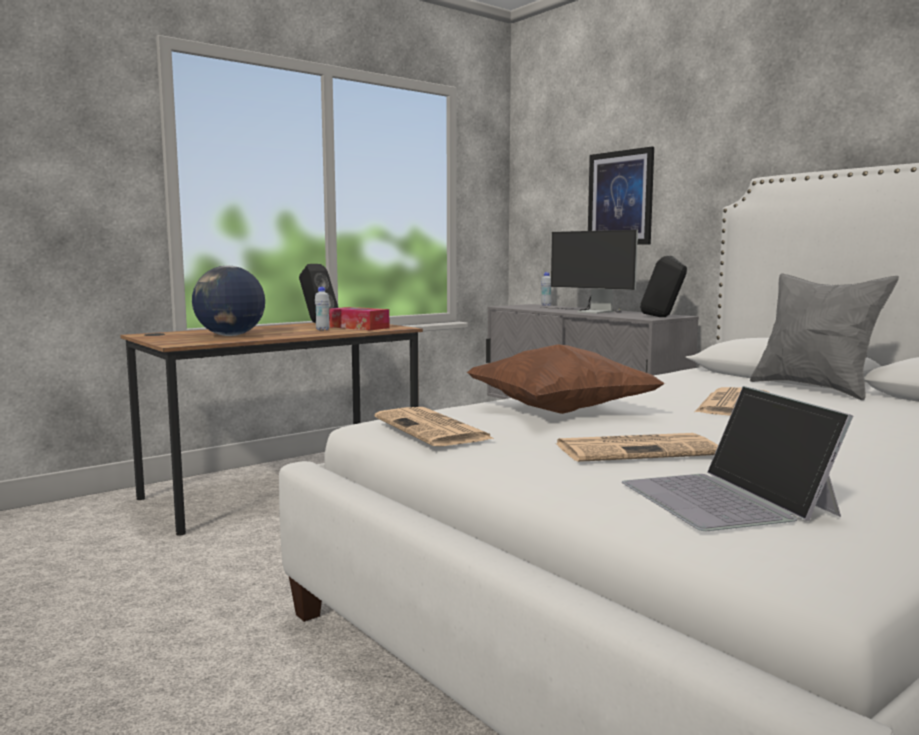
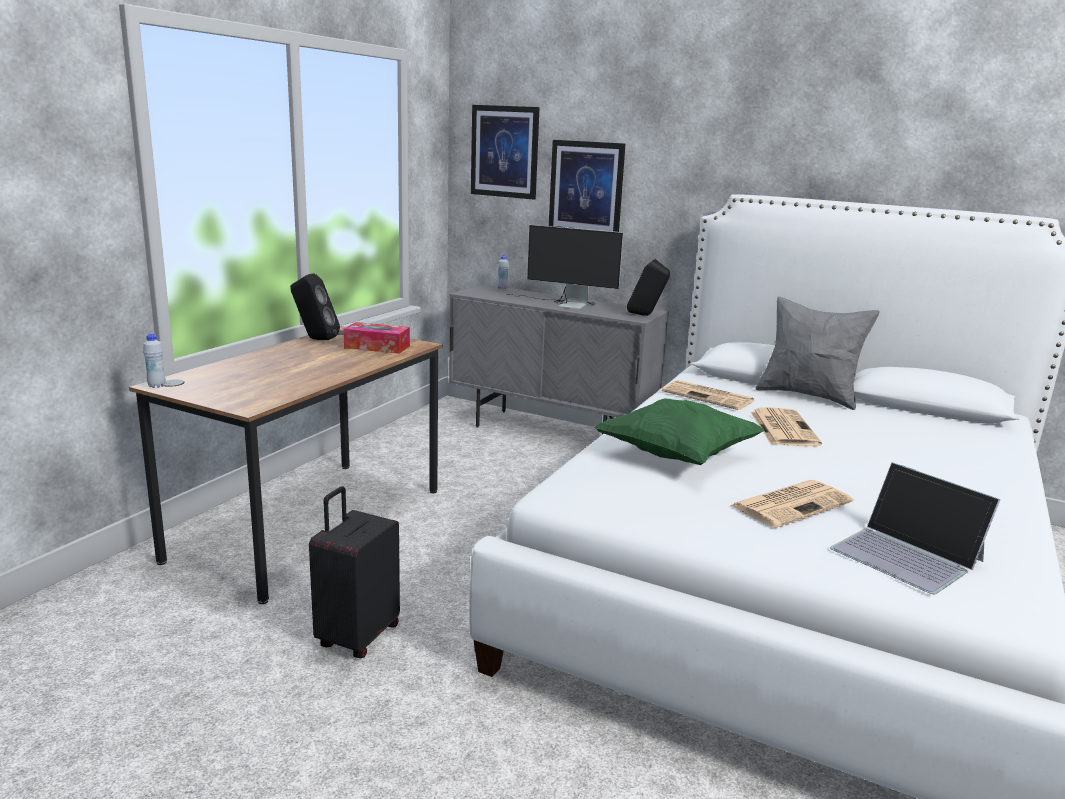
camera: 25 degrees left, 10 degrees up
globe [192,265,265,336] -> none
white bottle [315,287,330,330] -> white bottle moved to [143,334,166,388]
newspaper [375,407,495,446] -> newspaper moved to [662,380,754,410]
brown pillow [466,344,665,414] -> green pillow [594,399,765,465]
none -> black suitcase [309,486,400,658]
none -> picture [471,105,540,200]

